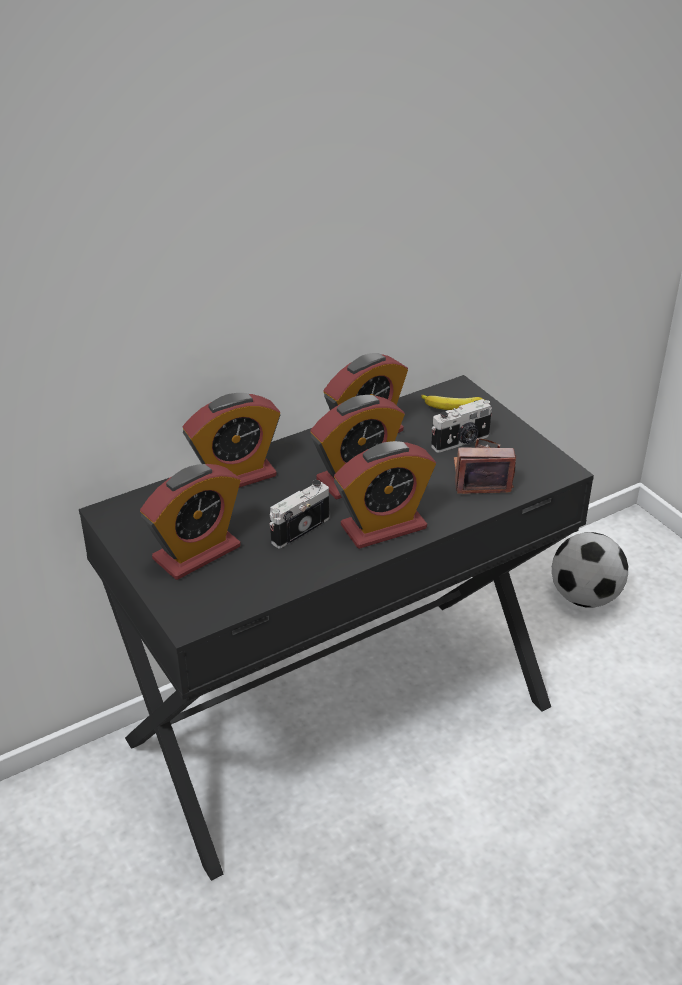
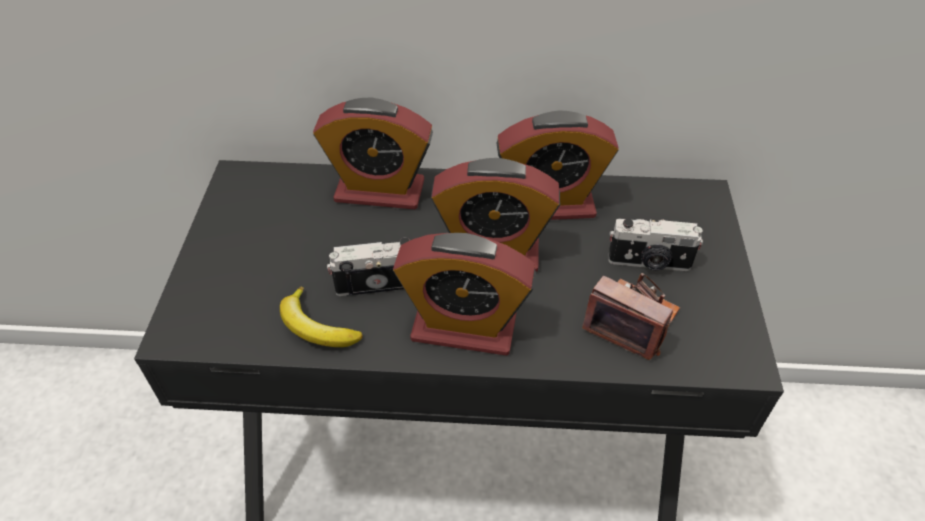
camera: 35 degrees right, 10 degrees up
alarm clock [140,464,241,580] -> none
banana [421,395,483,410] -> banana moved to [280,287,363,347]
football [552,532,628,608] -> none

